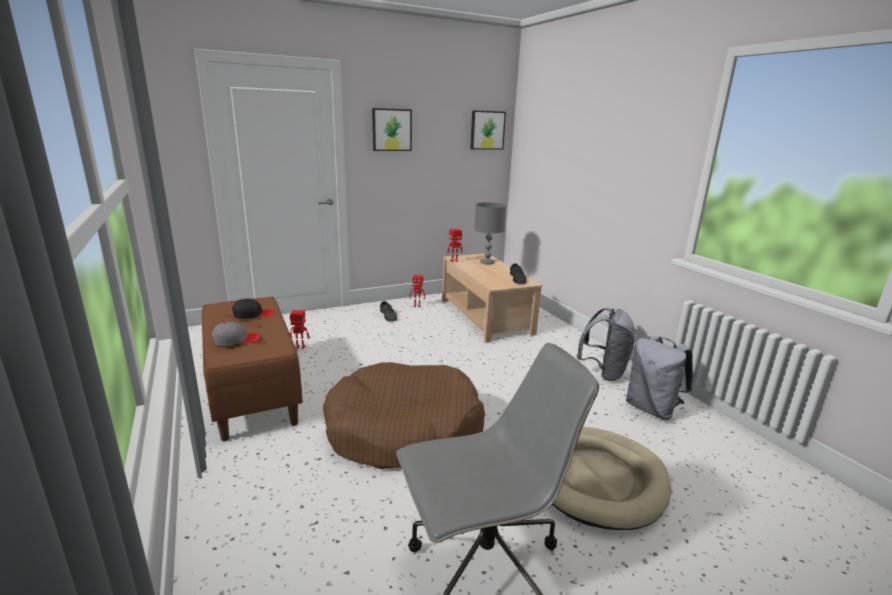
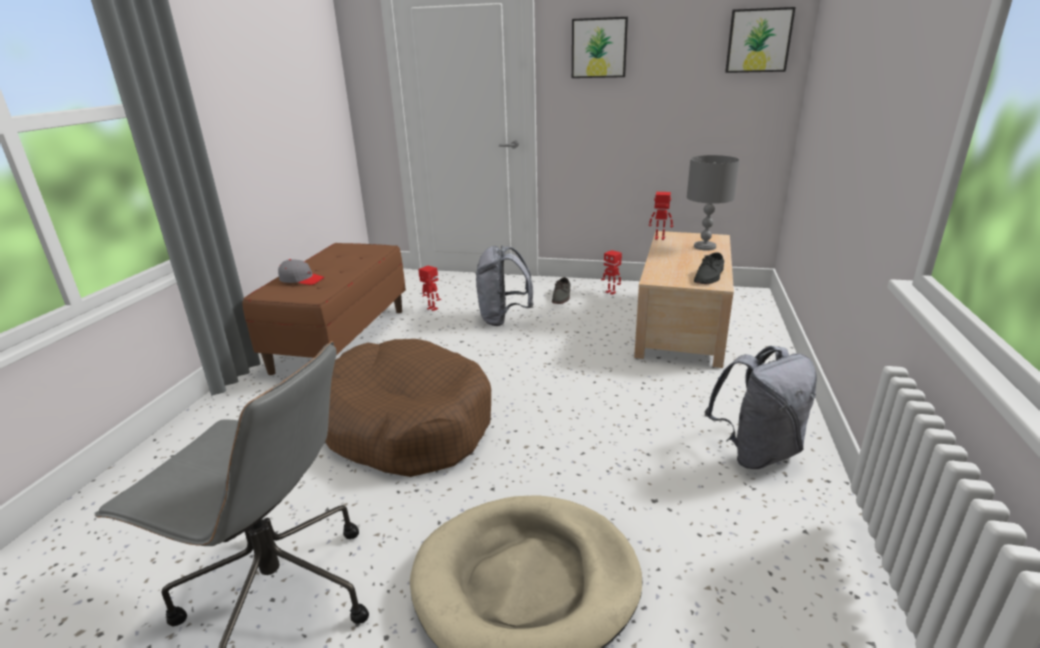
camera: 40 degrees right, 5 degrees up
black cap [232,299,274,319] -> none
grey backpack [626,336,693,420] -> grey backpack moved to [475,245,533,326]

